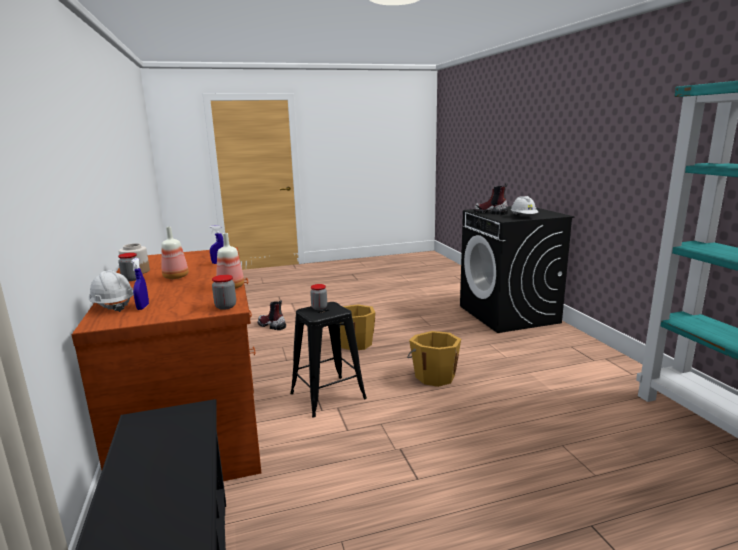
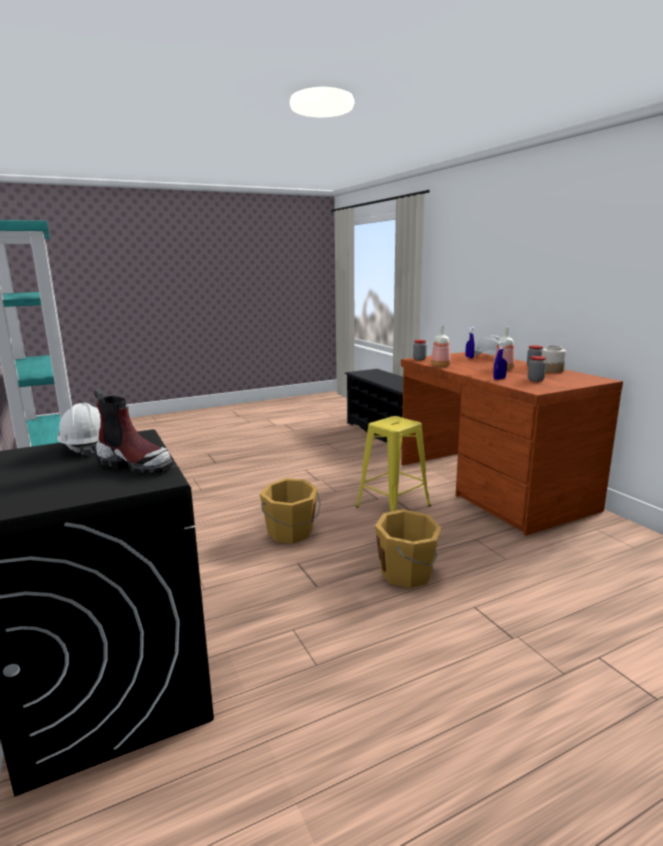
camera: 170 degrees right, 0 degrees up
boot [258,301,286,330] -> none
black stool [290,302,367,417] -> yellow stool [356,416,431,512]
jar [310,284,327,310] -> jar moved to [528,356,546,382]

